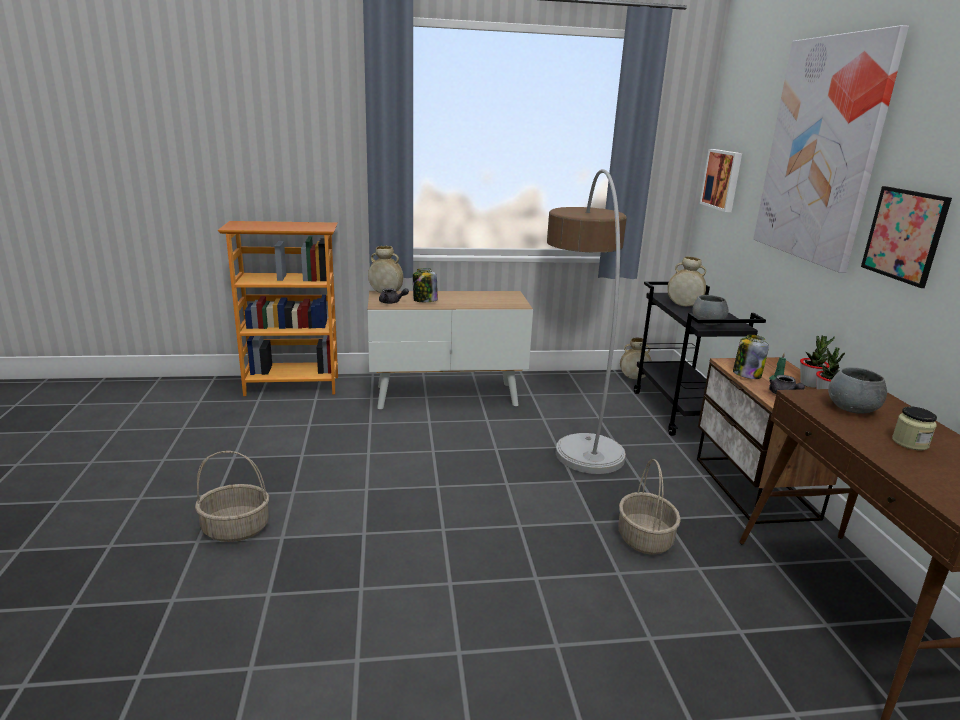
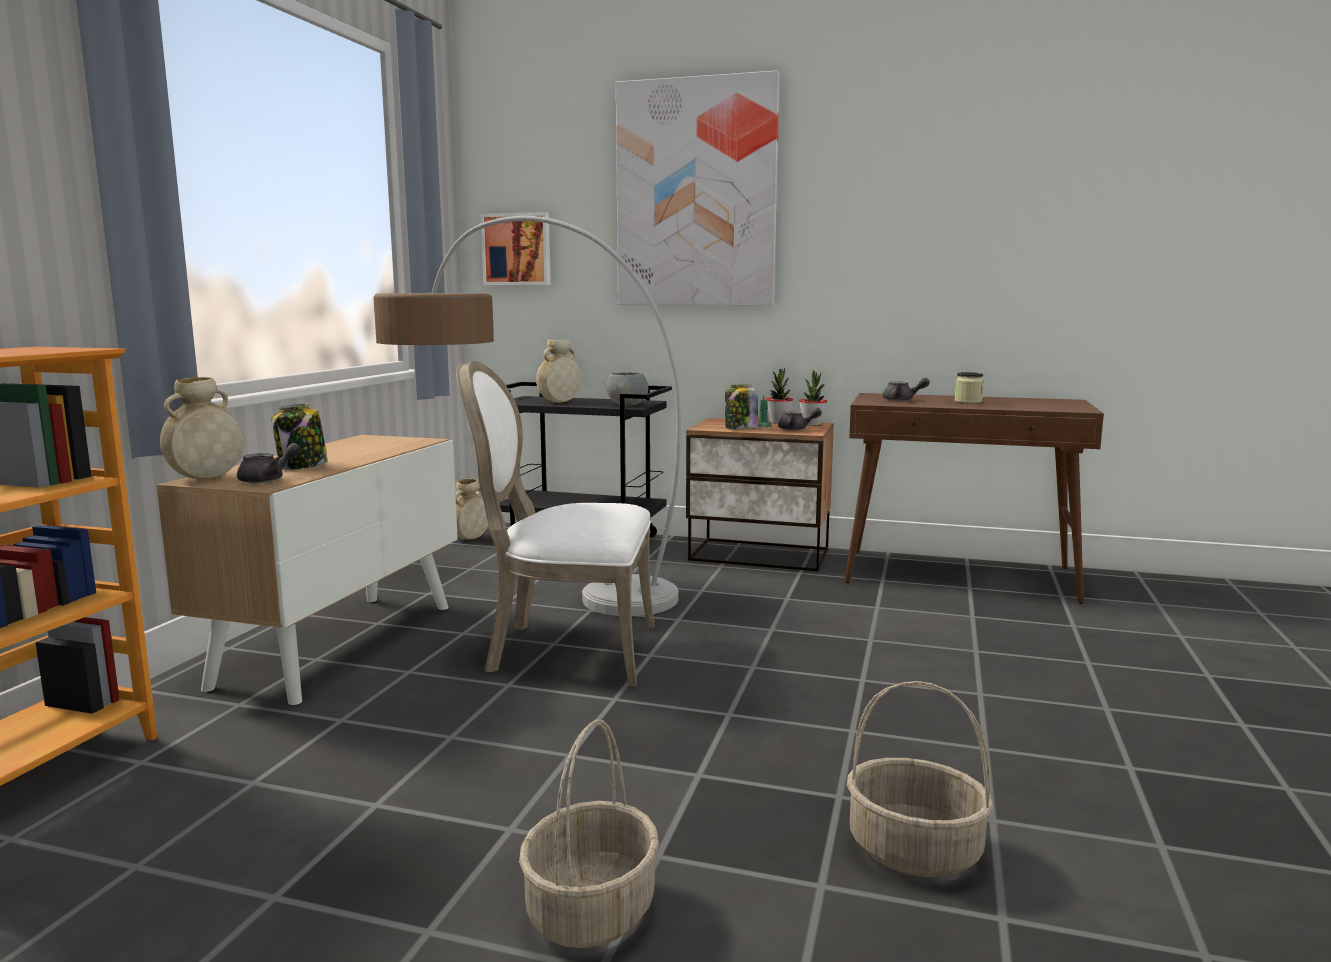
camera: 65 degrees left, 10 degrees down
basket [618,459,681,555] -> basket moved to [847,681,993,877]
grey bowl [828,367,887,414] -> grey teapot [883,378,930,401]
picture [861,186,952,288] -> none
none -> white chair [456,361,655,687]

